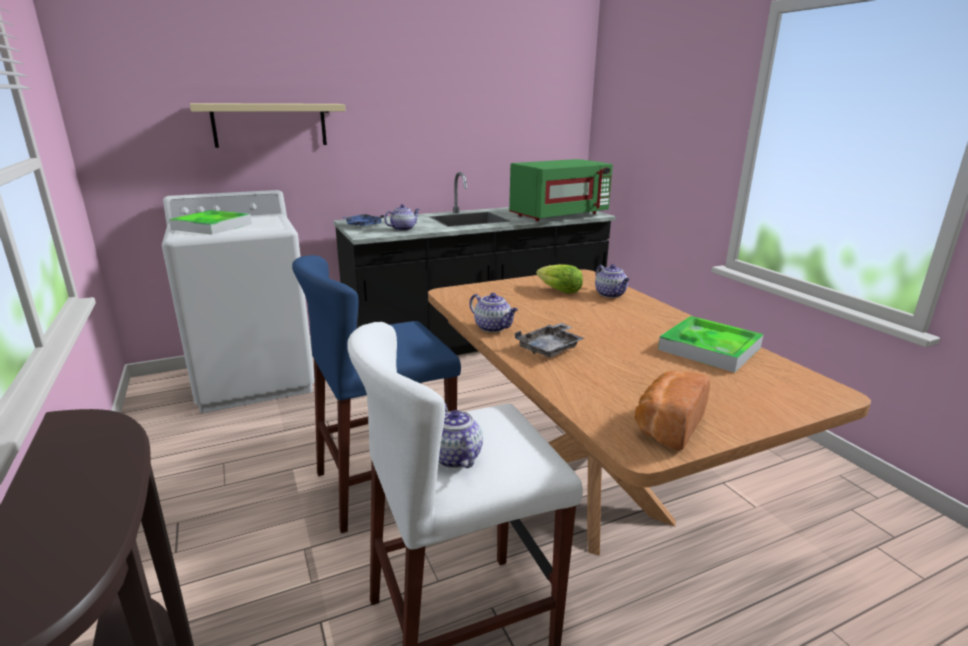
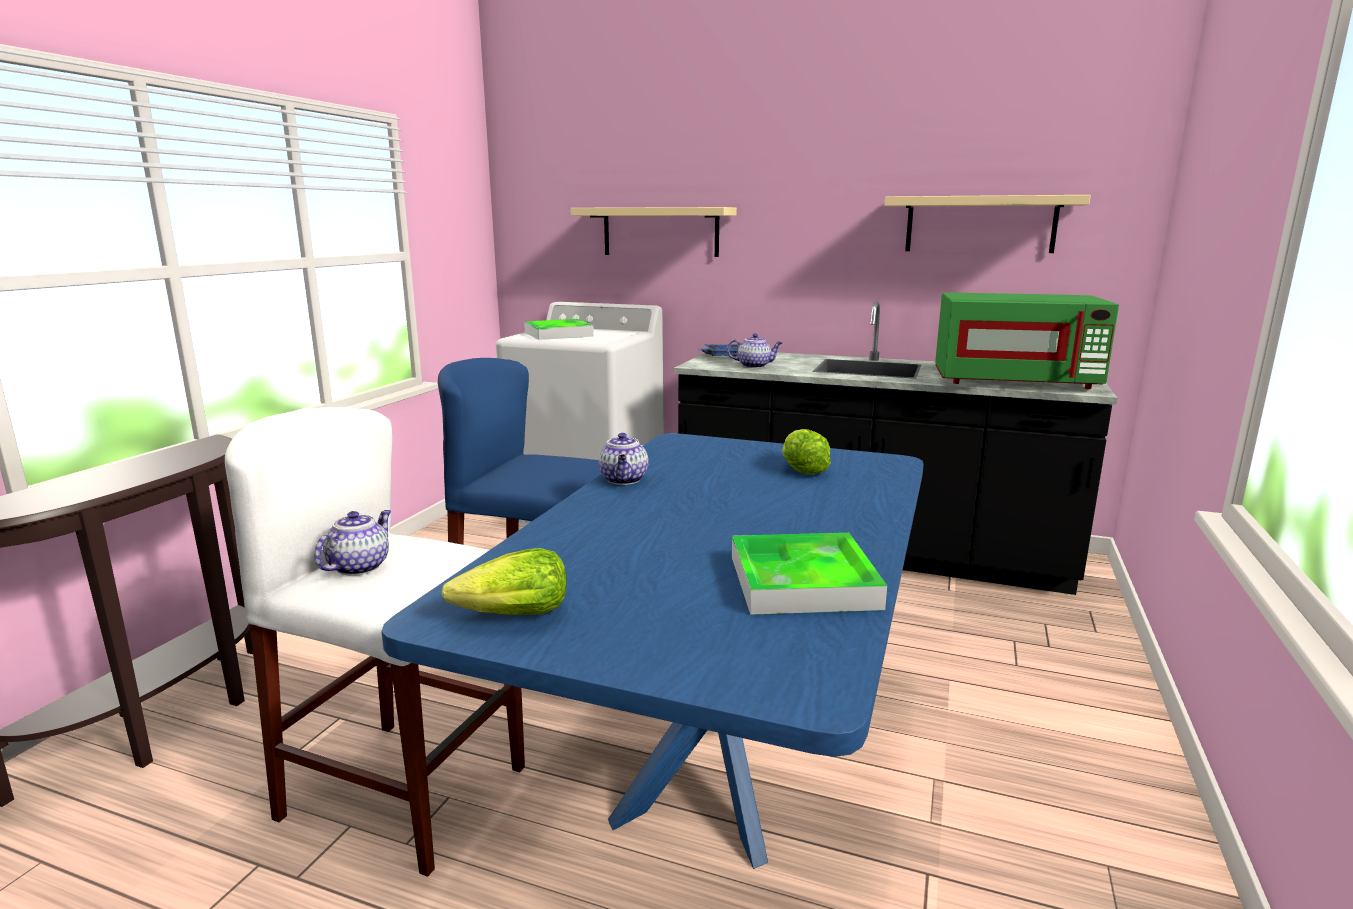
camera: 45 degrees right, 5 degrees down
brown dining table [428,269,871,556] -> blue dining table [381,433,924,869]
grey tray [515,323,585,357] -> none
teapot [595,264,630,298] -> none
bread [635,371,710,450] -> lettuce [441,548,566,615]
none -> beige shelf [884,195,1091,253]

